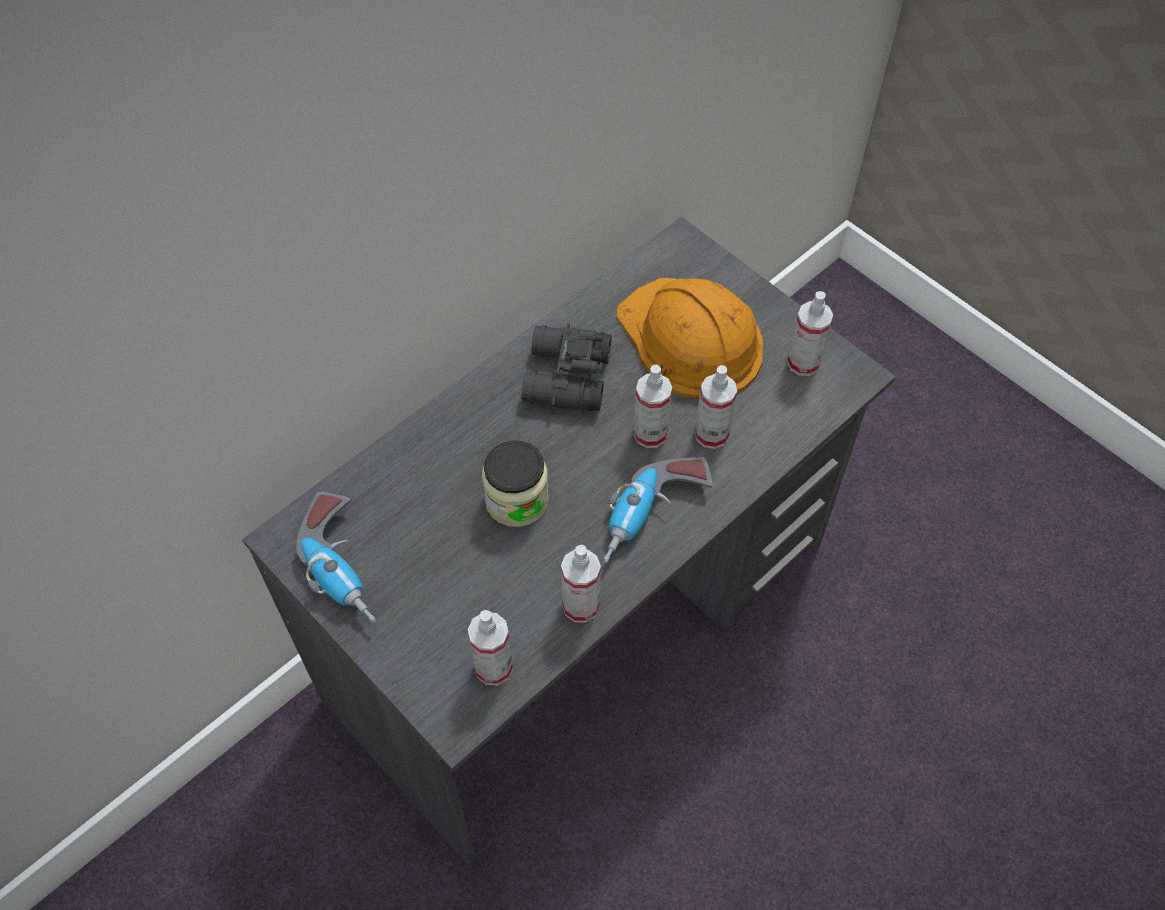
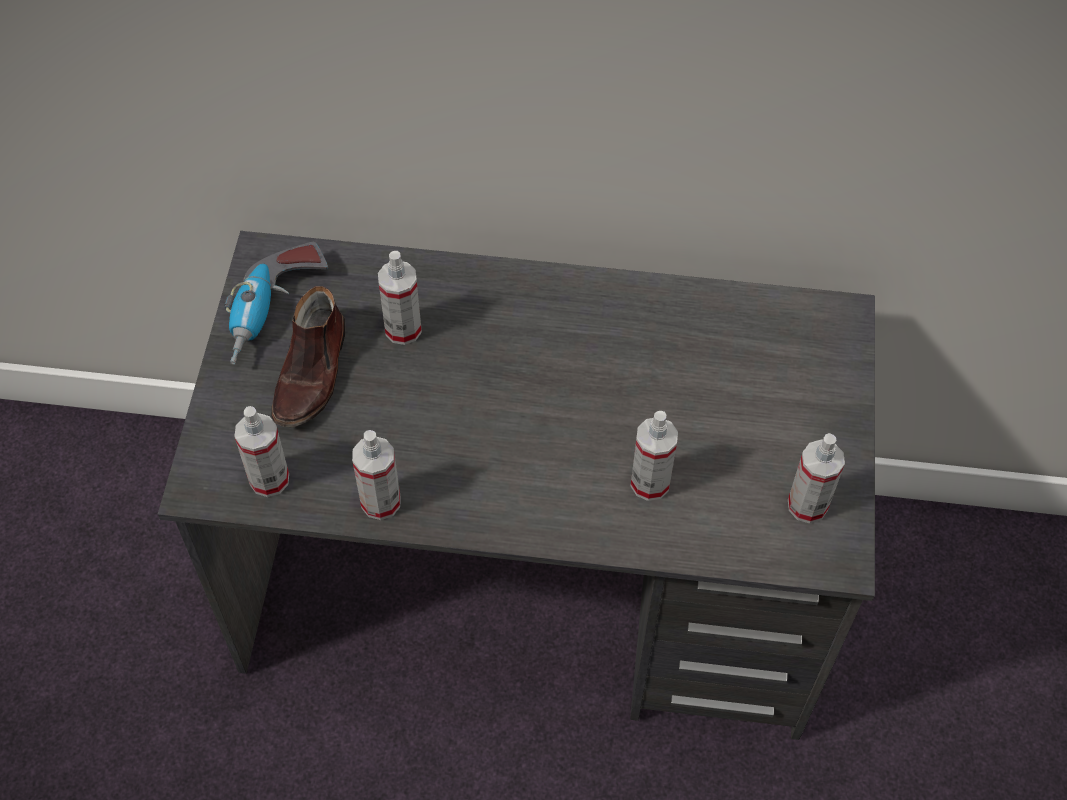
camera: 50 degrees right, 0 degrees up
jar [482,440,549,527] -> none
black binoculars [522,323,611,411] -> none
power drill [603,457,713,563] -> none
orange hard hat [617,277,763,399] -> none
spray bottle [633,365,672,448] -> spray bottle moved to [378,251,422,345]
none -> brown shoe [271,286,345,427]

